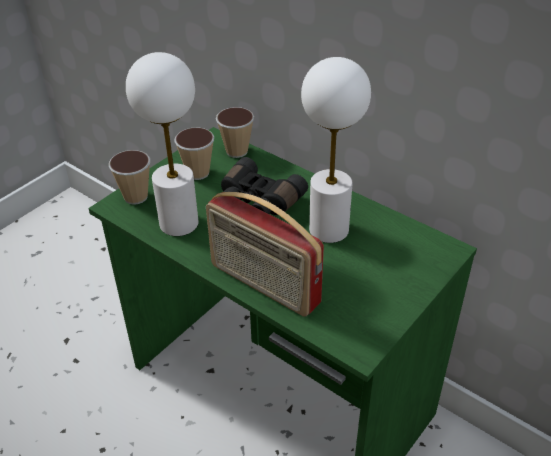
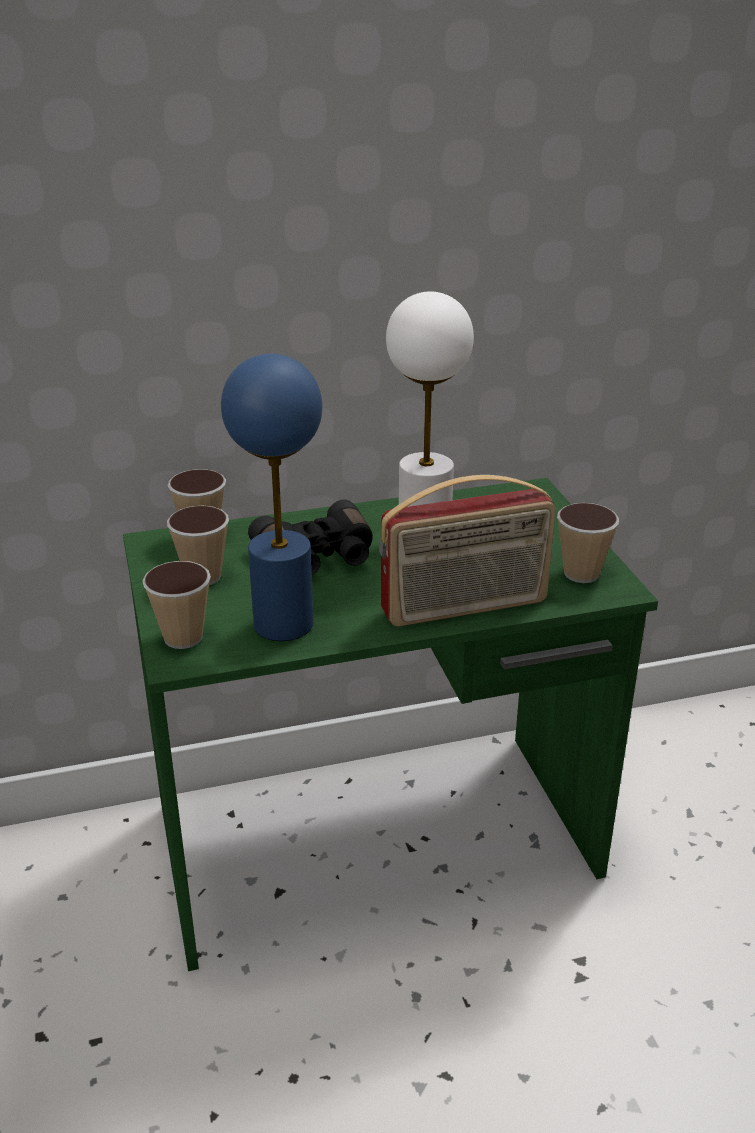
camera: 55 degrees left, 10 degrees down
white table lamp [126,52,199,236] -> blue table lamp [221,354,322,641]
none -> cup [557,503,619,583]

